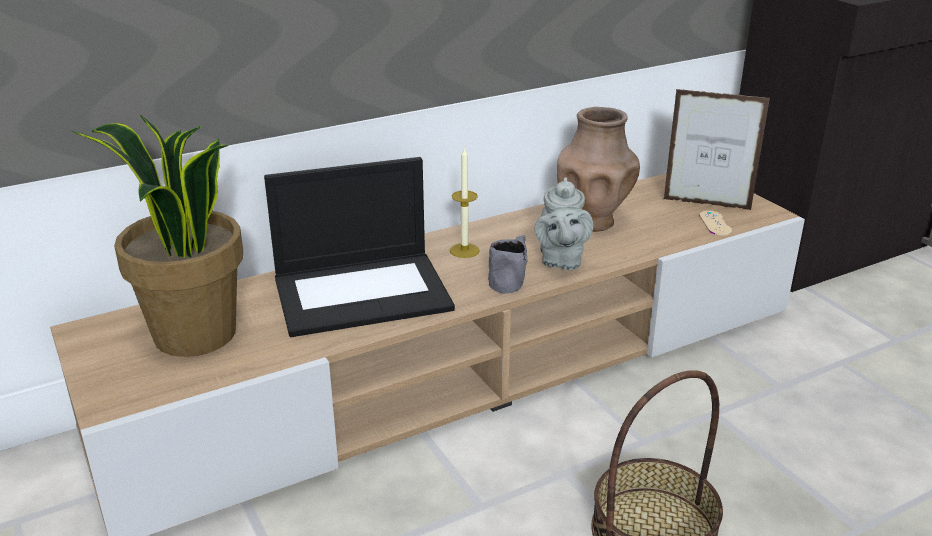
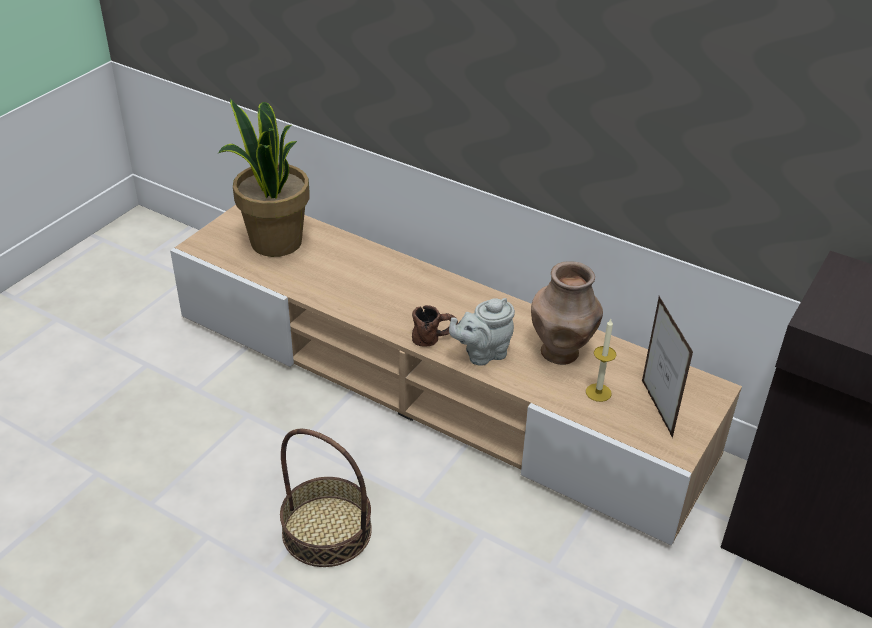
camera: 60 degrees right, 10 degrees up
laptop [264,157,455,337] -> none
candle [450,147,480,258] -> candle moved to [586,319,616,402]
grey mug [488,235,528,294] -> brown mug [412,305,458,347]
beige game controller [699,211,732,236] -> none

